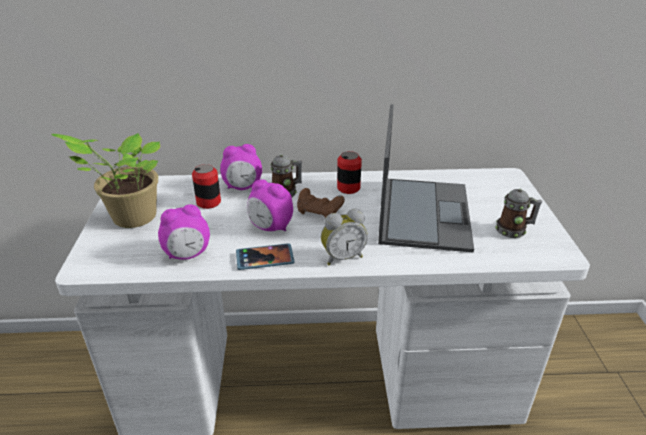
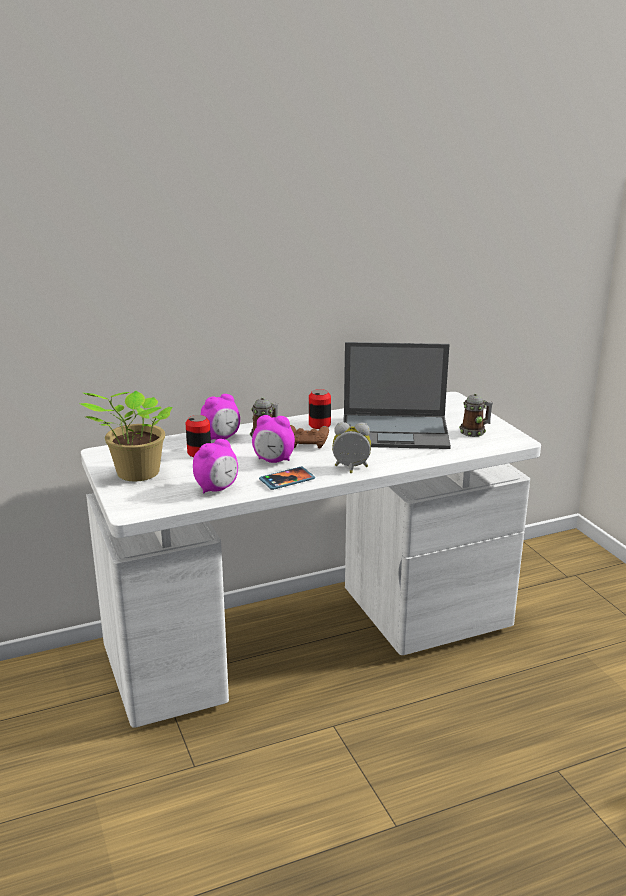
camera: 20 degrees left, 10 degrees down
alarm clock [321,209,368,265] -> alarm clock turned 135 degrees counterclockwise [332,422,371,473]
laptop [378,104,474,252] -> laptop turned 105 degrees clockwise [343,342,451,449]

